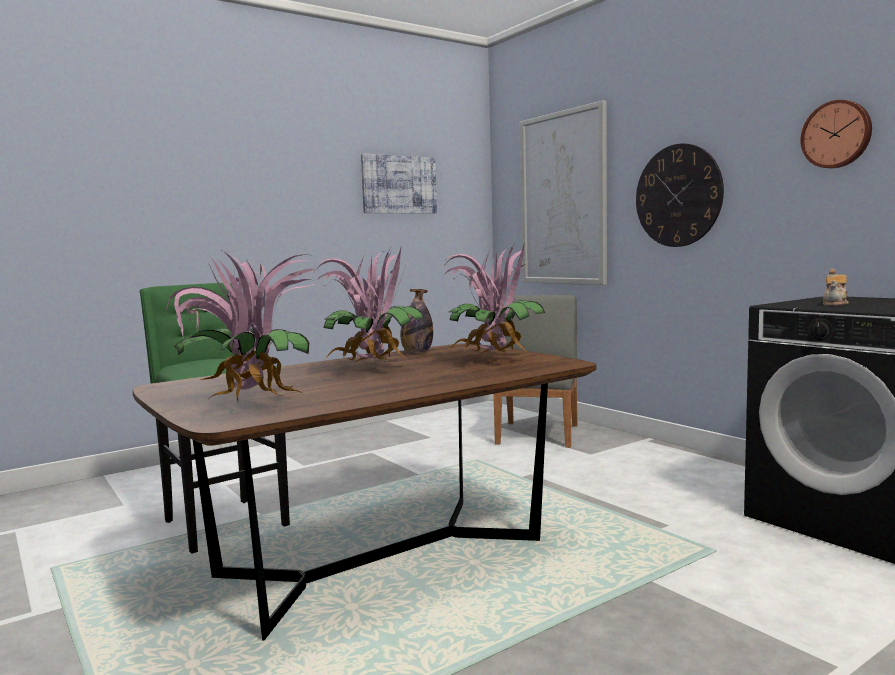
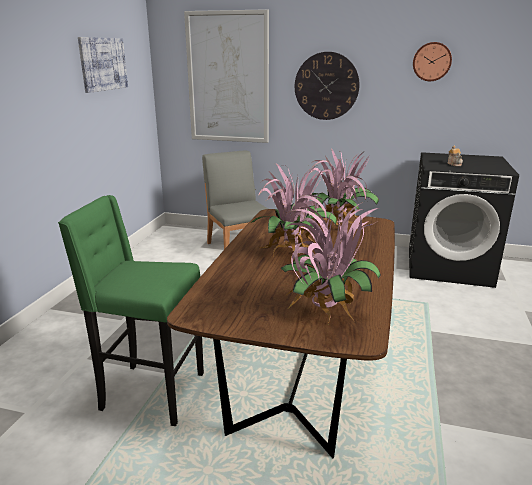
camera: 40 degrees left, 15 degrees up
bottle [400,289,433,353] -> none

